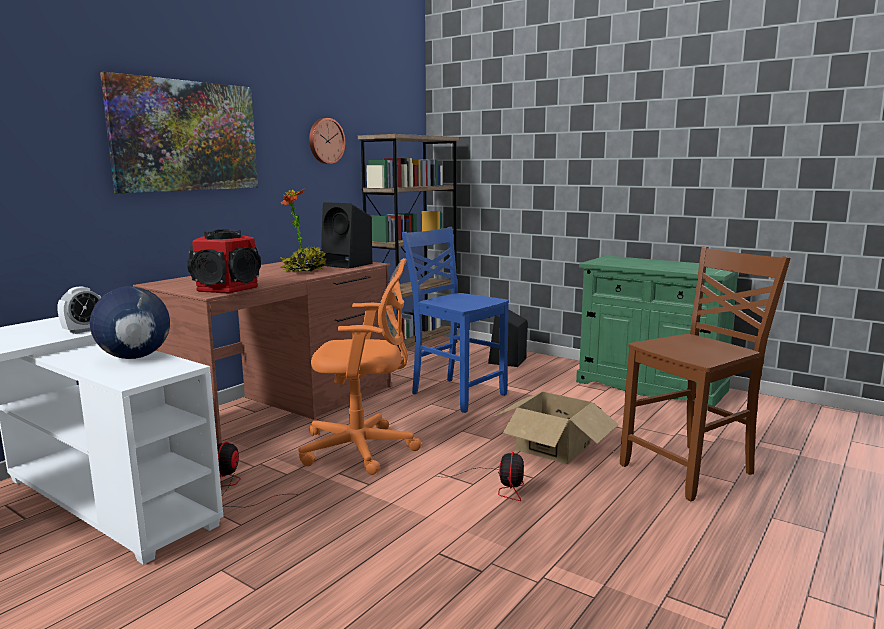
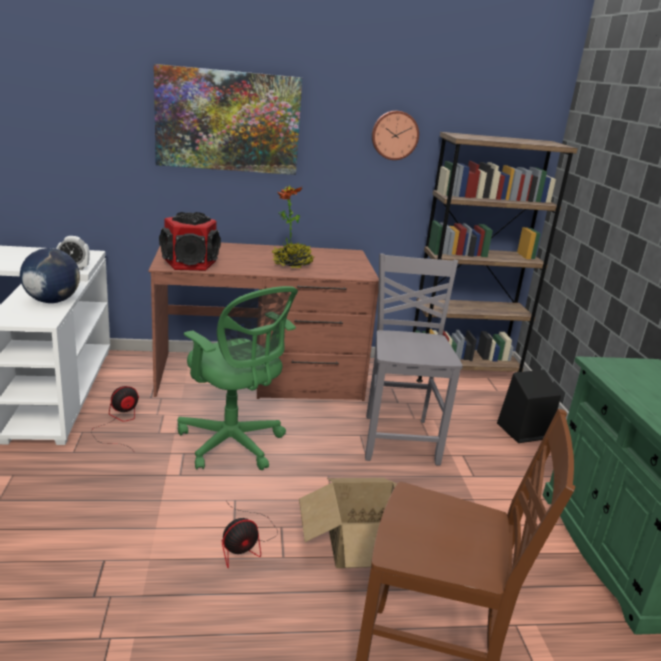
camera: 45 degrees right, 10 degrees up
orange office chair [298,258,421,475] -> green office chair [178,286,298,470]
black speaker [321,202,372,269] -> none
blue chair [402,227,509,413] -> grey chair [365,254,463,466]

